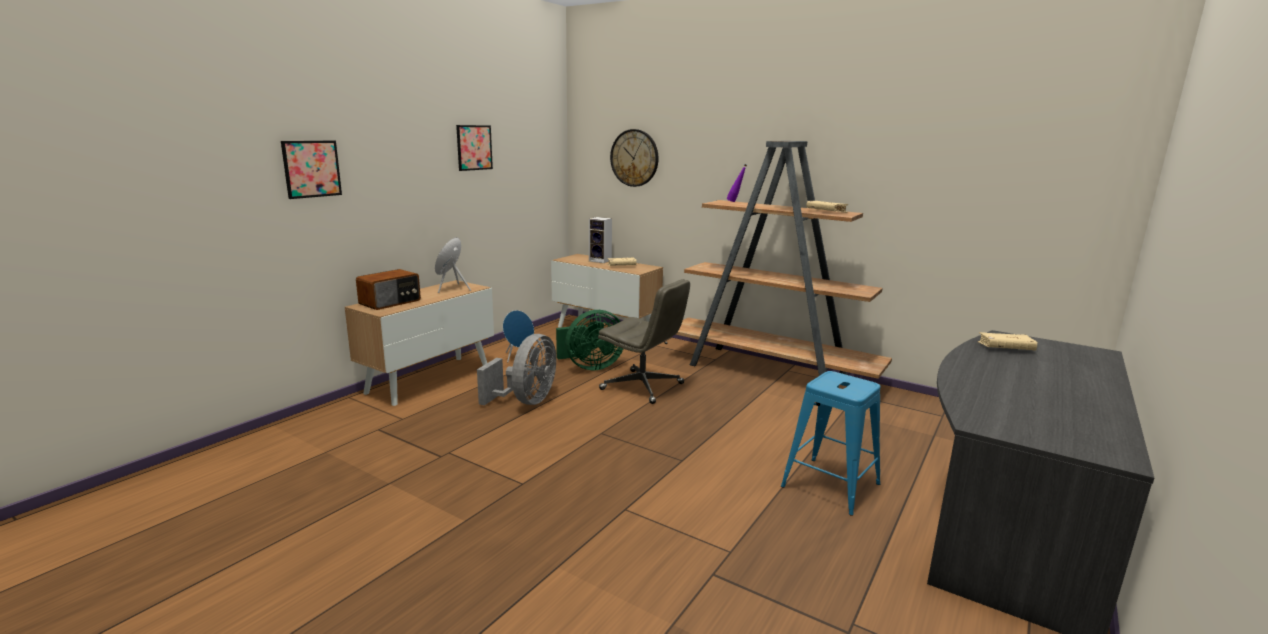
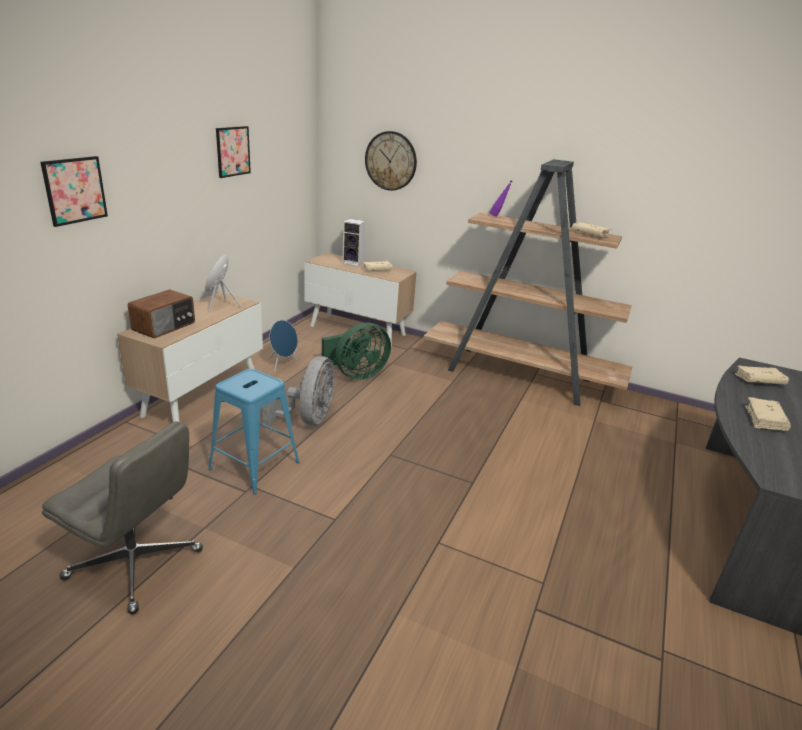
camera: 10 degrees left, 10 degrees up
grey office chair [598,279,690,404] -> grey office chair moved to [42,421,203,614]
blue stool [781,371,881,516] -> blue stool moved to [208,369,299,494]
none -> beige book [745,397,791,431]

